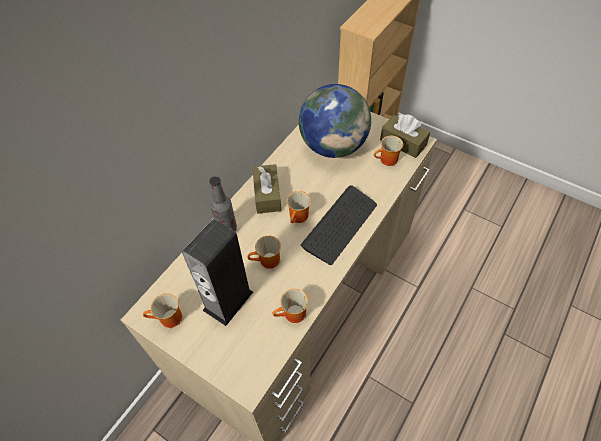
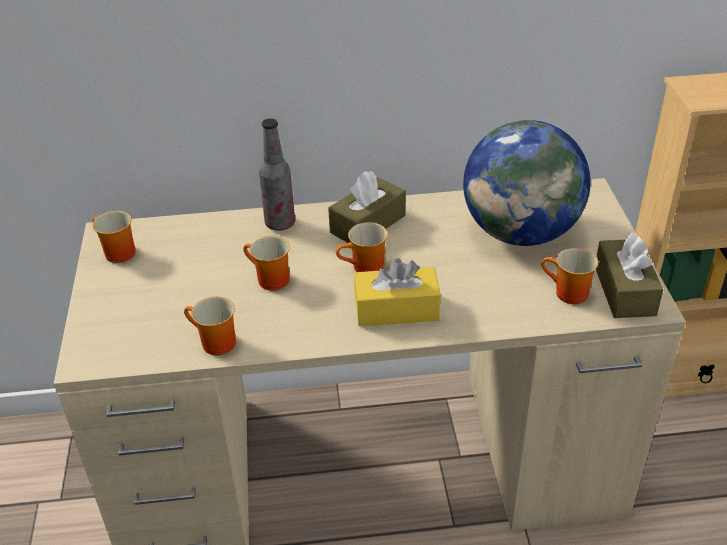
camera: 50 degrees right, 15 degrees down
speaker [182,219,253,326] -> none
keyboard [301,185,377,265] -> yellow tissue box [354,258,441,327]

